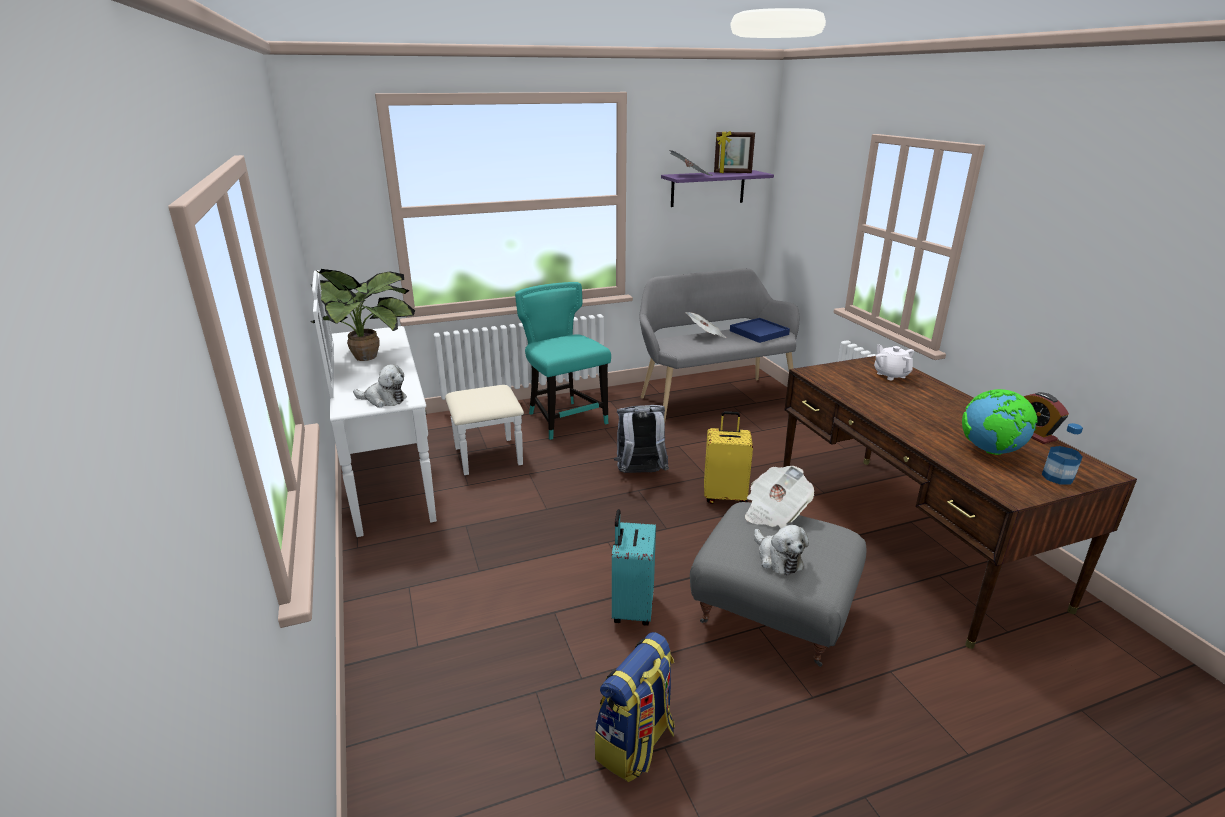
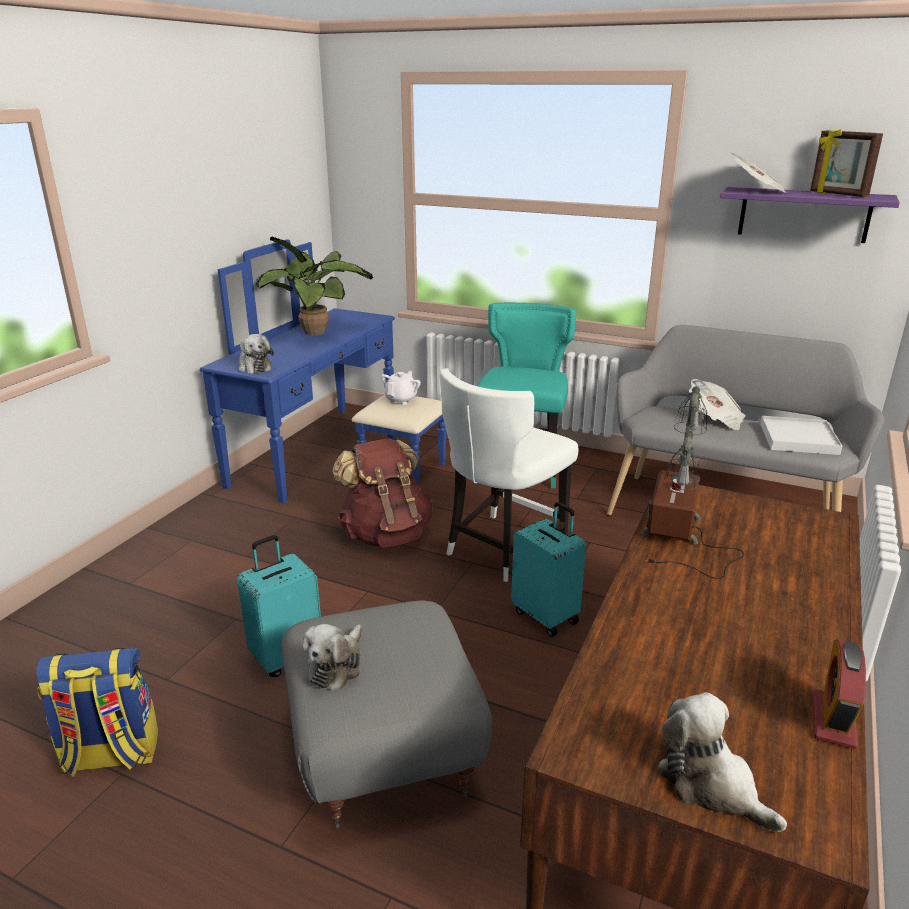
camera: 45 degrees right, 0 degrees up
white dresser [312,270,524,537] -> blue dresser [200,239,446,503]
grey backpack [614,405,669,473] -> white chair [440,368,579,582]
yellow suitcase [704,411,753,504] -> turquoise suitcase [511,502,586,637]
blue tray [730,318,790,343] -> white tray [760,416,842,455]
newspaper [745,466,814,528] -> none
white teapot [874,345,914,380] -> white teapot moved to [381,371,421,405]
globe [962,389,1038,455] -> none
bottle [1042,423,1083,485] -> plush toy [658,692,787,832]
none -> brown backpack [332,438,434,547]
none -> table lamp [641,386,744,579]

